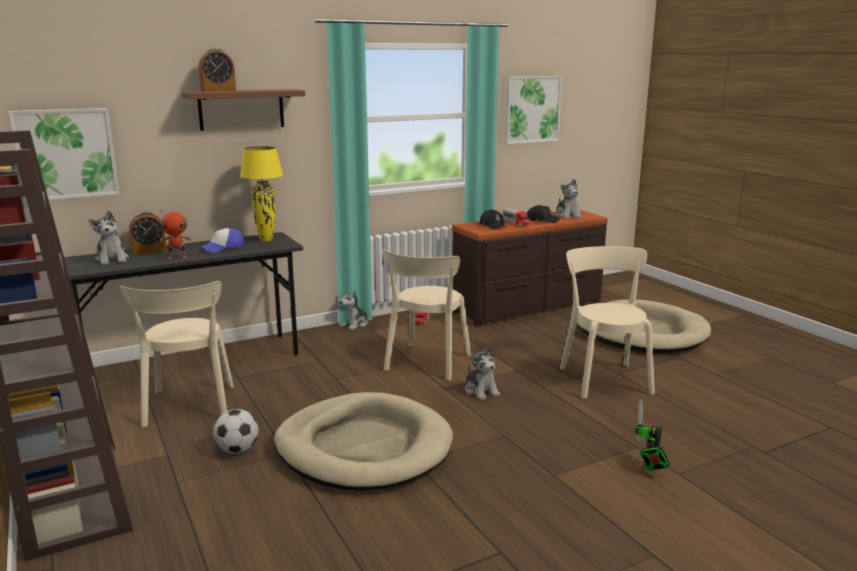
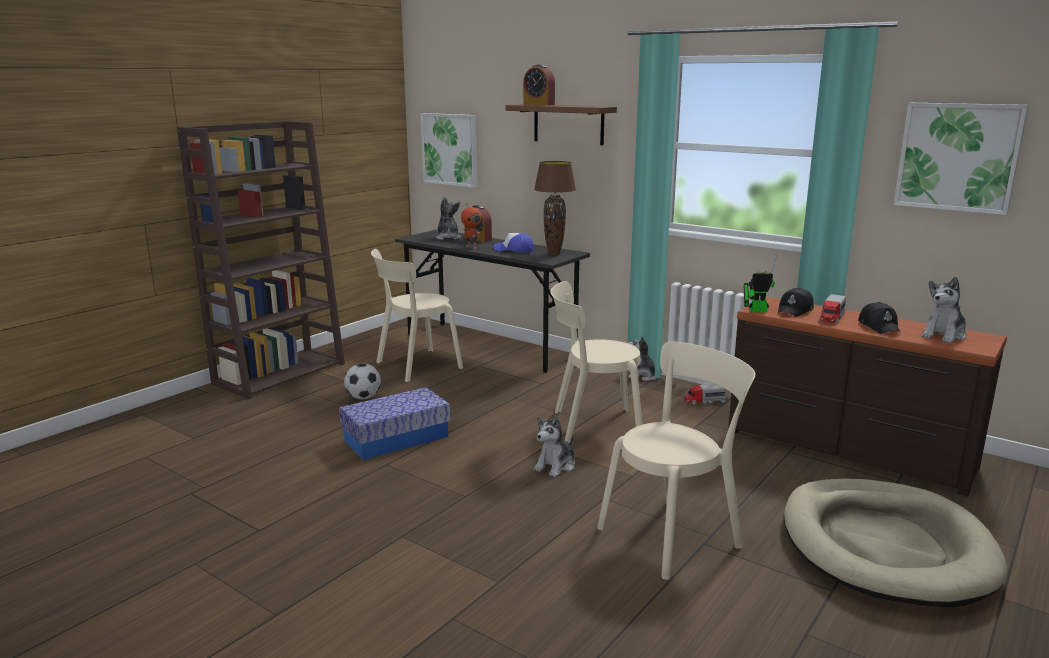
camera: 65 degrees right, 0 degrees up
plush toy [89,211,129,265] -> plush toy turned 135 degrees clockwise [435,196,461,240]
yellow table lamp [240,146,283,242] -> brown table lamp [534,161,576,255]
beige dog bed [274,392,453,491] -> storage box [339,387,450,460]
toy robot [635,400,670,471] -> toy robot moved to [744,252,777,312]

